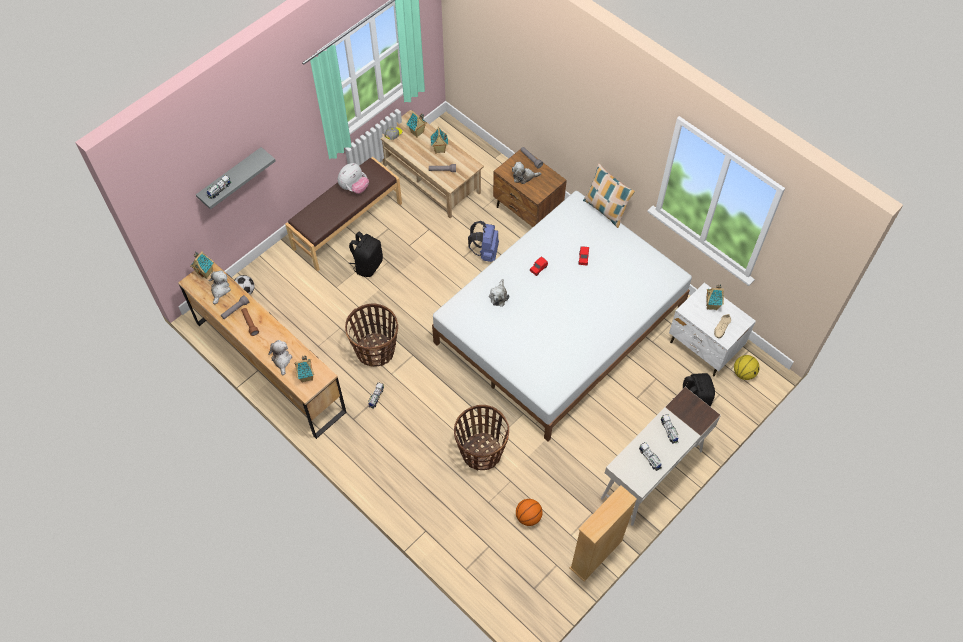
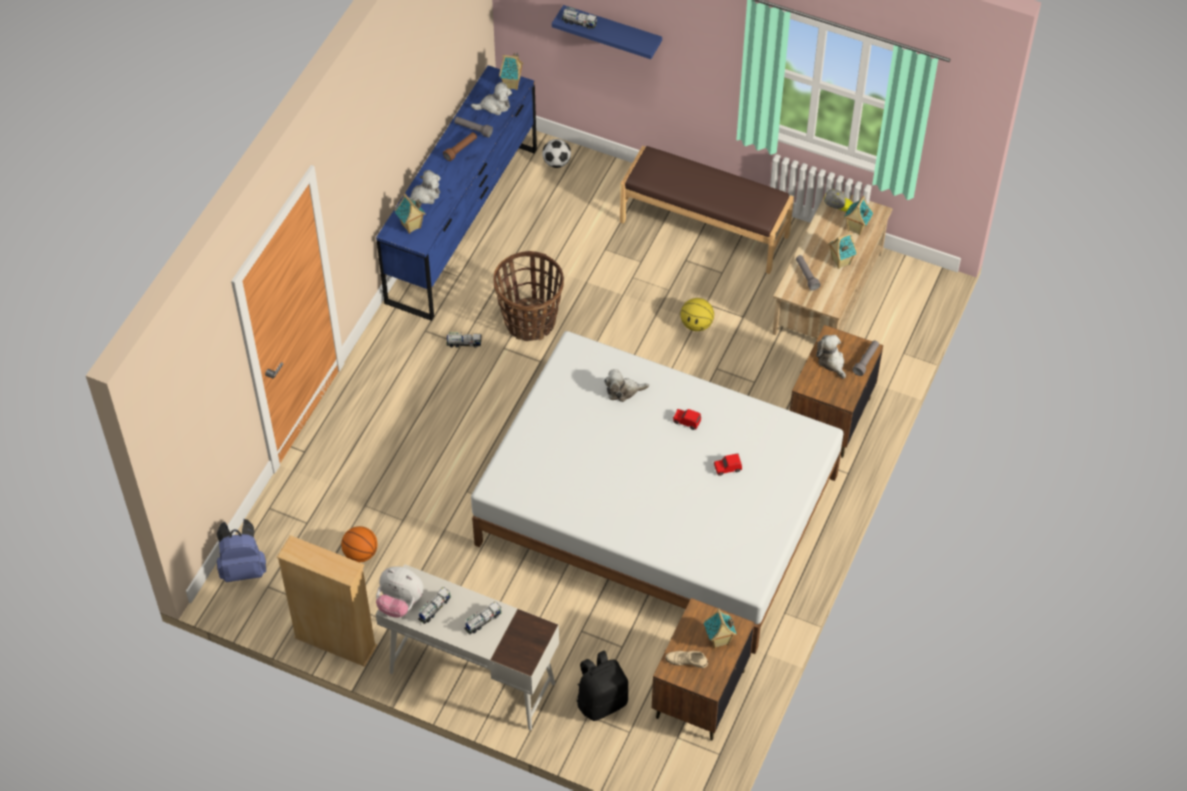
camera: 70 degrees right, 5 degrees down
brown dresser [178,262,347,439] -> blue dresser [376,65,537,321]
grey shelf [196,147,276,209] -> blue shelf [552,5,662,59]
plush toy [338,163,369,194] -> plush toy moved to [376,566,424,618]
black backpack [349,232,383,277] -> none
basket [454,405,509,470] -> none
blue backpack [468,221,499,262] -> blue backpack moved to [217,519,266,582]
pillow [583,163,635,228] -> none
white nightstand [669,283,756,376] -> brown nightstand [652,598,755,741]
basketball [734,355,760,380] -> basketball moved to [680,298,714,331]

